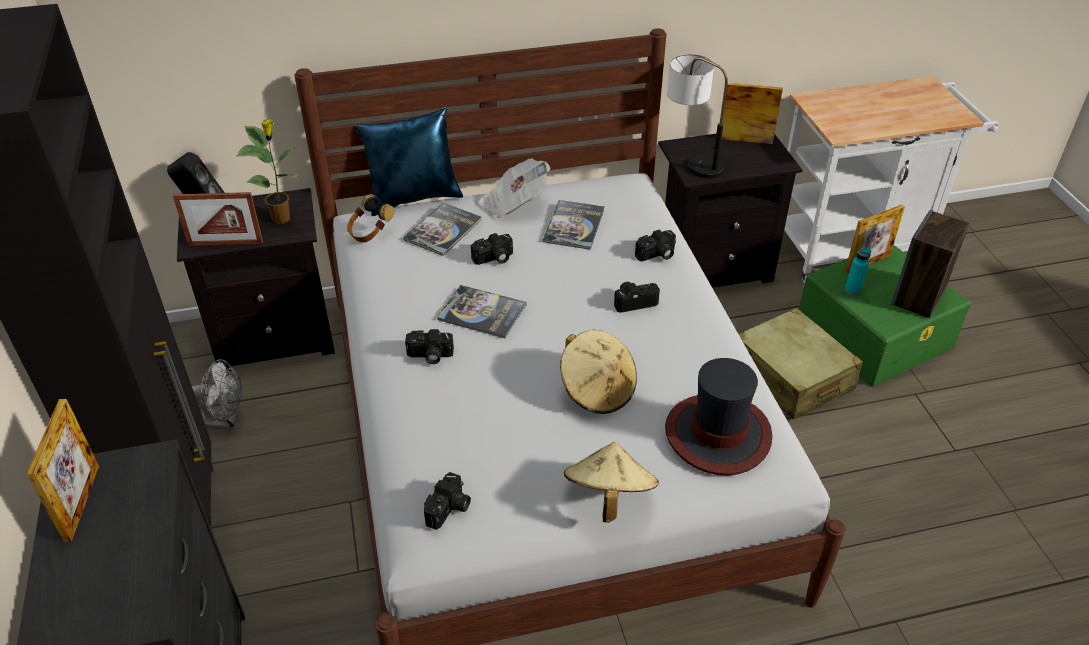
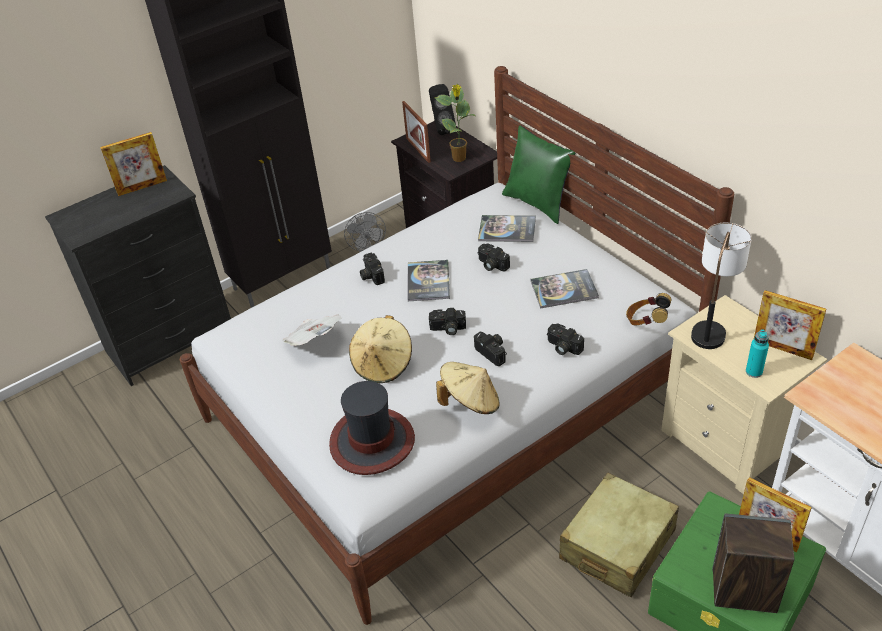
camera: 70 degrees right, 0 degrees up
headphones [347,194,395,243] -> headphones moved to [626,293,671,325]
blue pillow [355,108,463,216] -> green pillow [502,125,575,224]
camera [424,472,471,530] -> camera moved to [429,308,466,335]
newspaper [479,158,551,219] -> newspaper moved to [283,315,342,346]
beige hat [564,442,659,523] -> beige hat moved to [436,362,500,414]
black nightstand [658,134,803,288] -> beige nightstand [662,295,827,494]
picture frame [721,83,783,144] -> picture frame turned 135 degrees clockwise [753,290,826,360]
turquoise bottle [845,247,871,295] -> turquoise bottle moved to [746,329,769,378]

